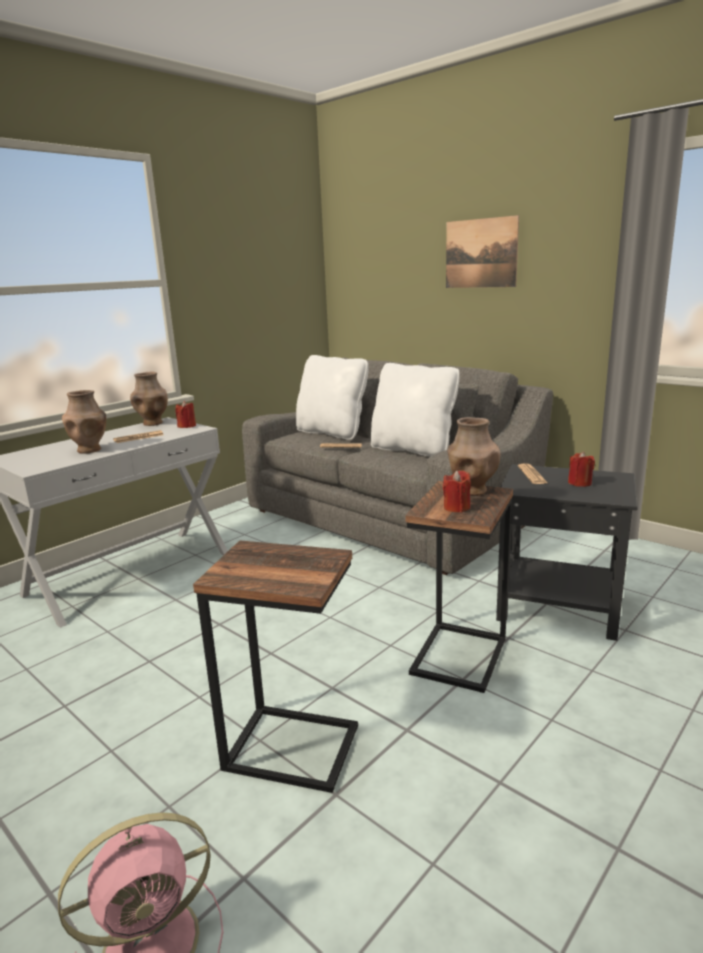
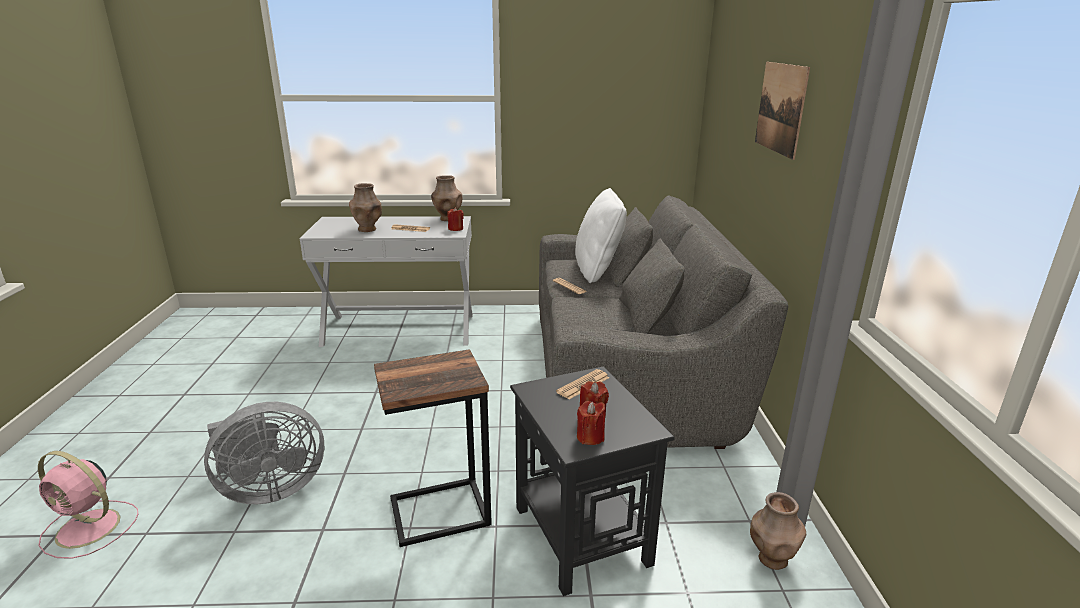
camera: 45 degrees right, 5 degrees up
side table [193,540,358,793] -> grey fan [204,402,324,504]
white pillow [371,363,460,457] -> none
red candle [443,470,471,512] -> red candle moved to [577,401,605,445]
brown vase [447,417,500,496] -> brown vase moved to [750,492,806,570]

